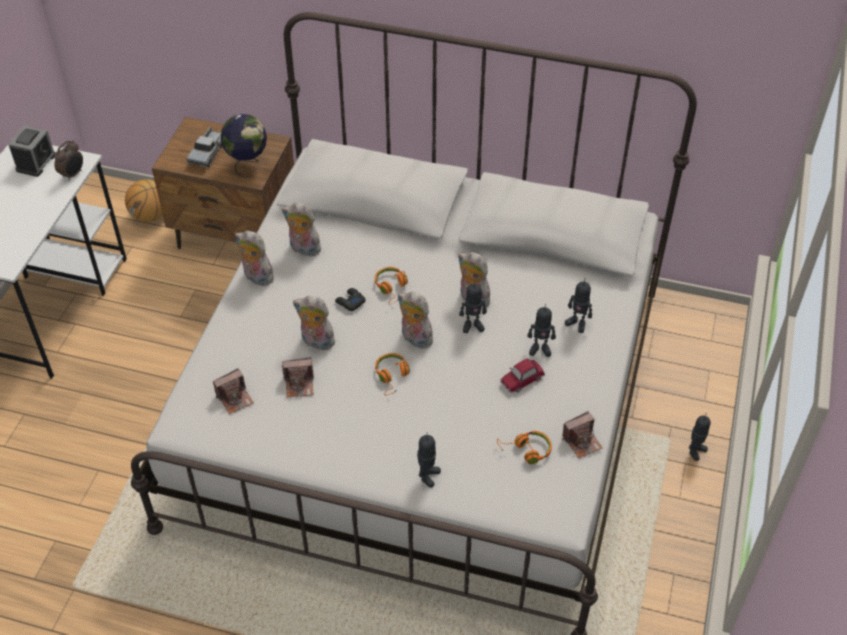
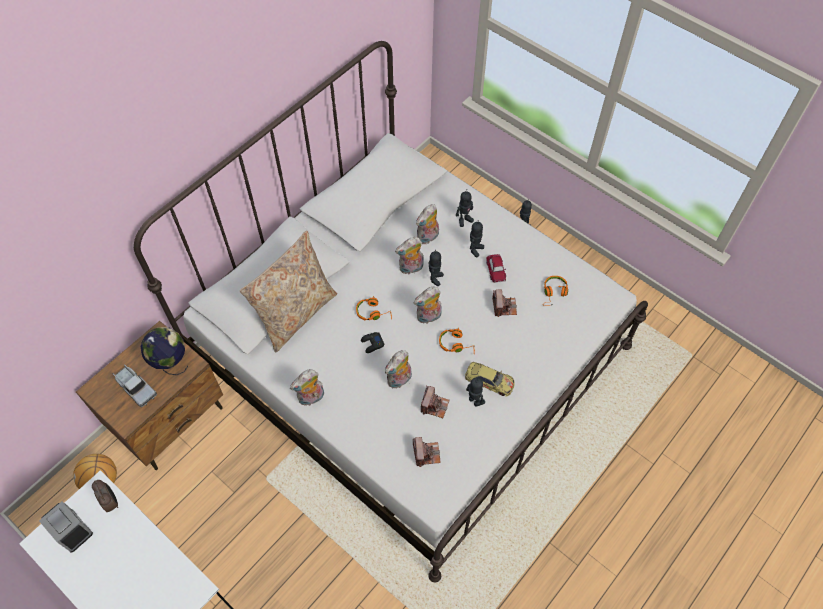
camera: 65 degrees left, 10 degrees up
plush toy [282,203,321,256] -> plush toy moved to [416,204,439,244]
toy robot [417,433,441,488] -> toy robot moved to [466,377,485,407]
camera [562,411,603,458] -> camera moved to [492,290,517,317]
none -> beige pillow [240,230,337,352]
none -> toy car [465,362,515,397]

